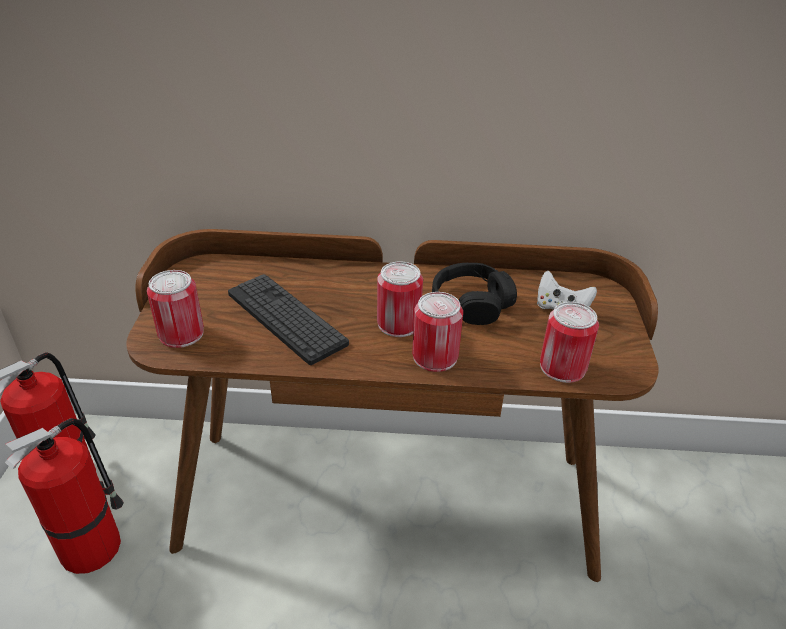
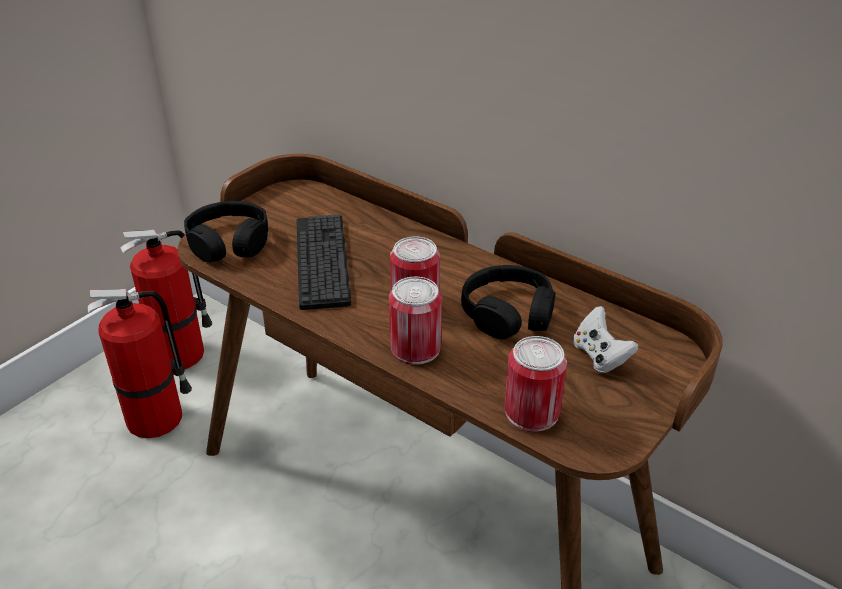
camera: 35 degrees right, 0 degrees up
can [147,270,204,348] -> black headphones [184,201,268,263]

